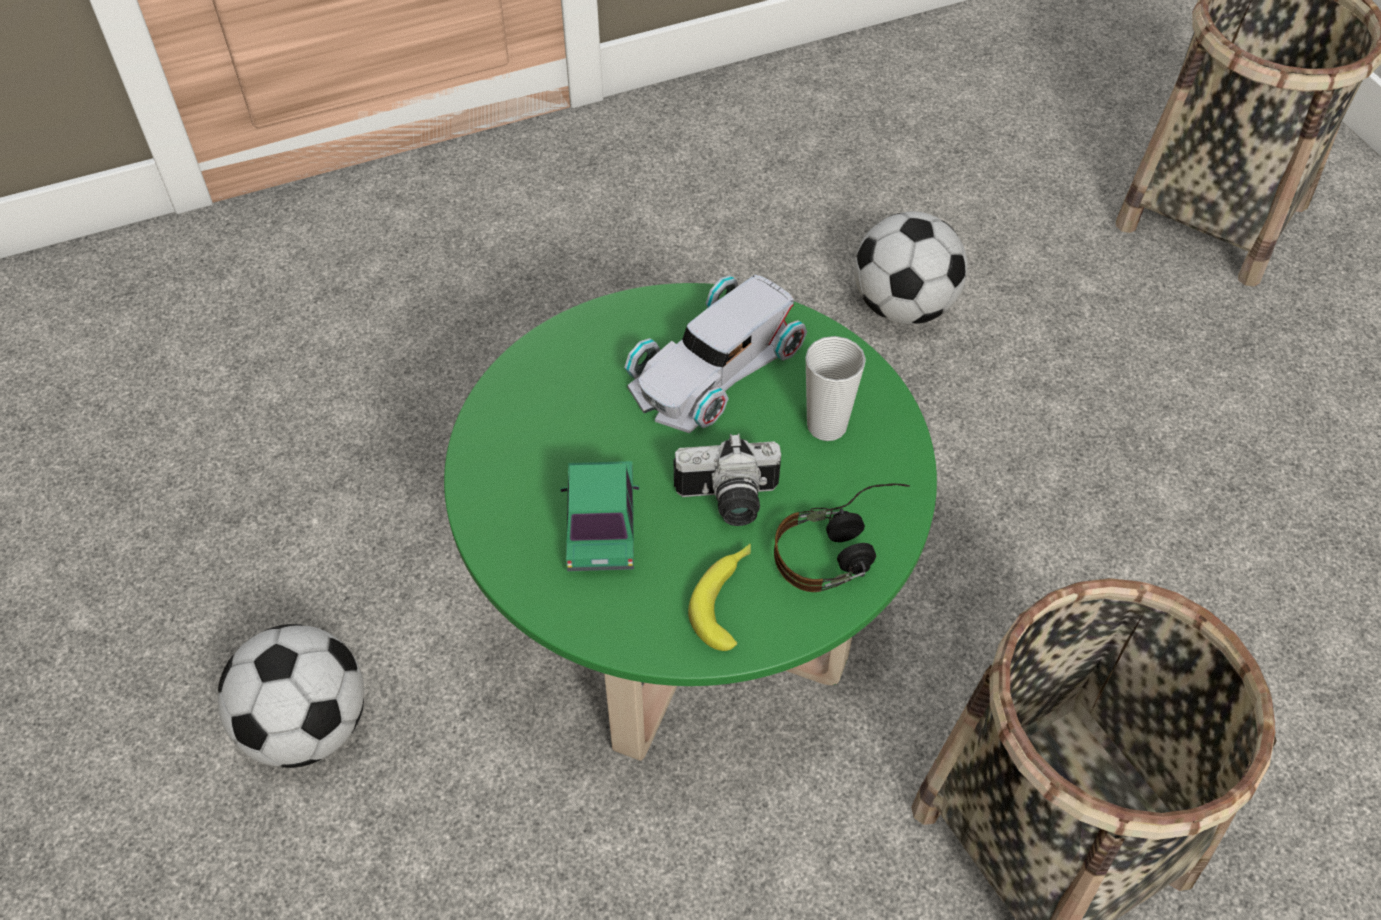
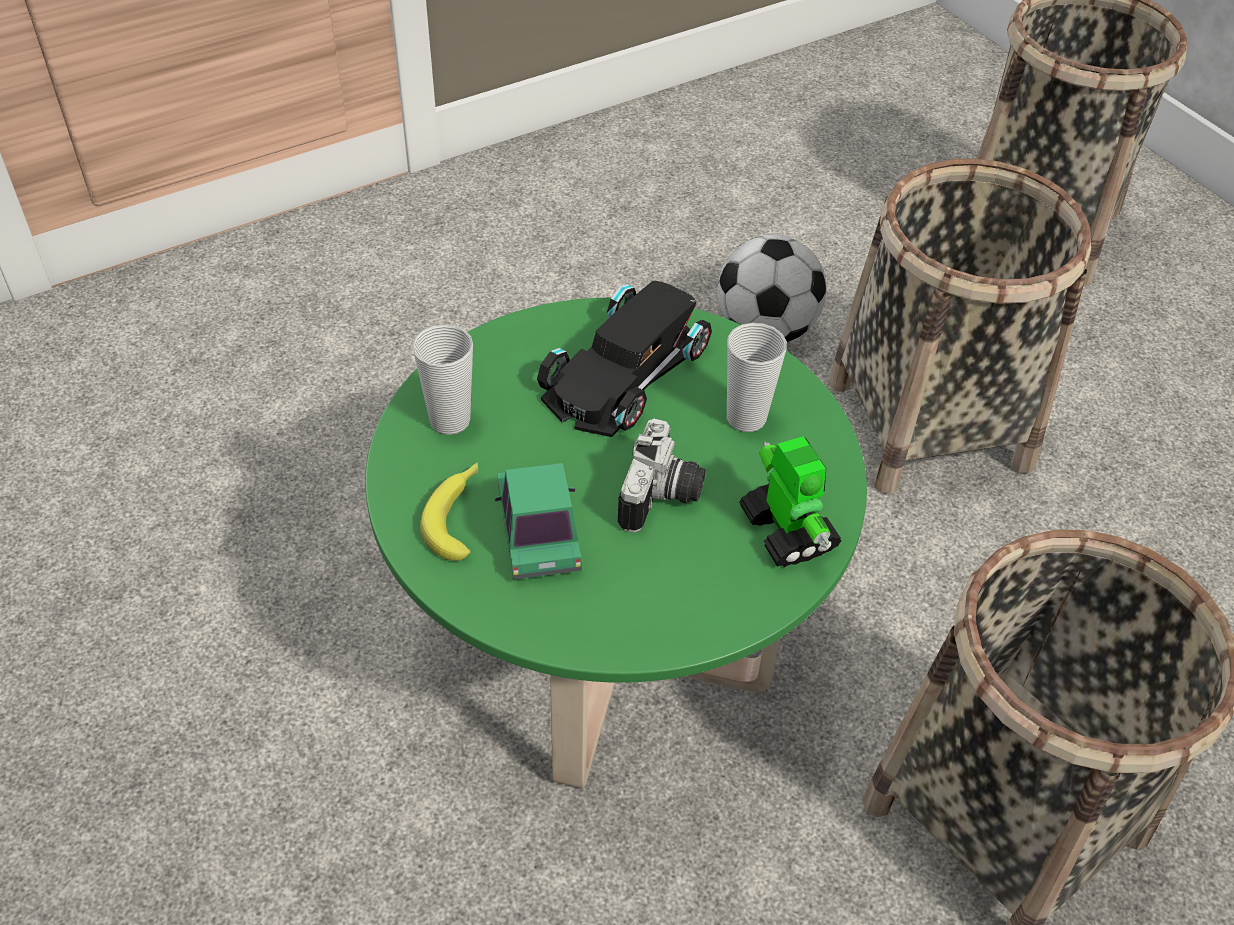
camera: 10 degrees left, 5 degrees down
football [218,624,364,768] -> none
white toy car [624,275,807,433] -> black toy car [537,281,712,437]
camera [674,433,781,526] -> camera turned 60 degrees counterclockwise [618,419,706,533]
banana [688,544,751,651] -> banana moved to [420,463,478,561]
headphones [774,483,910,592] -> toy robot [739,436,841,567]
none -> cup [412,324,473,435]
none -> basket [828,159,1091,494]

